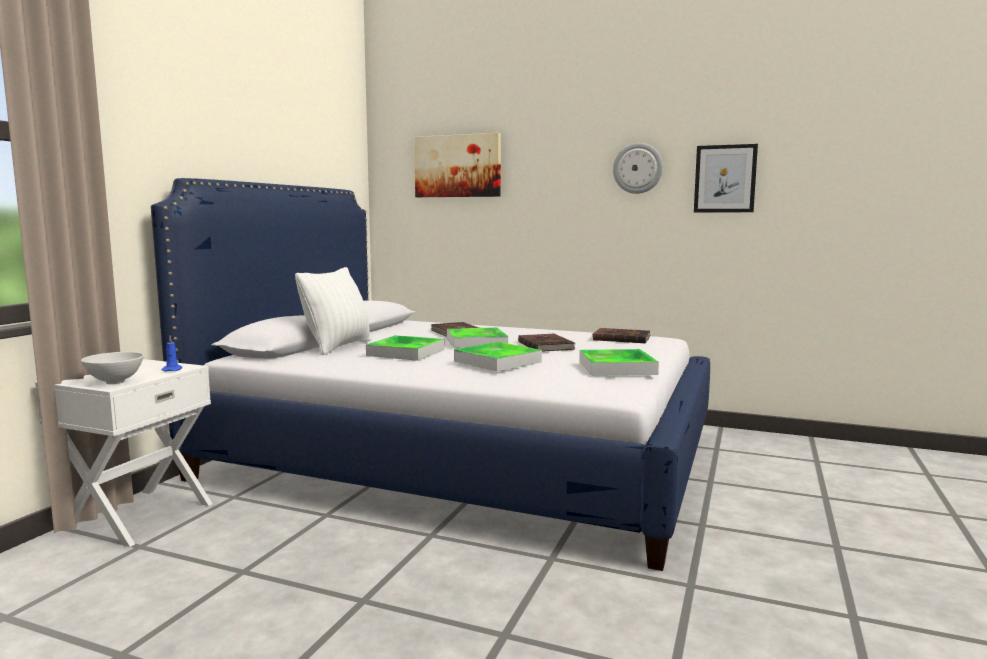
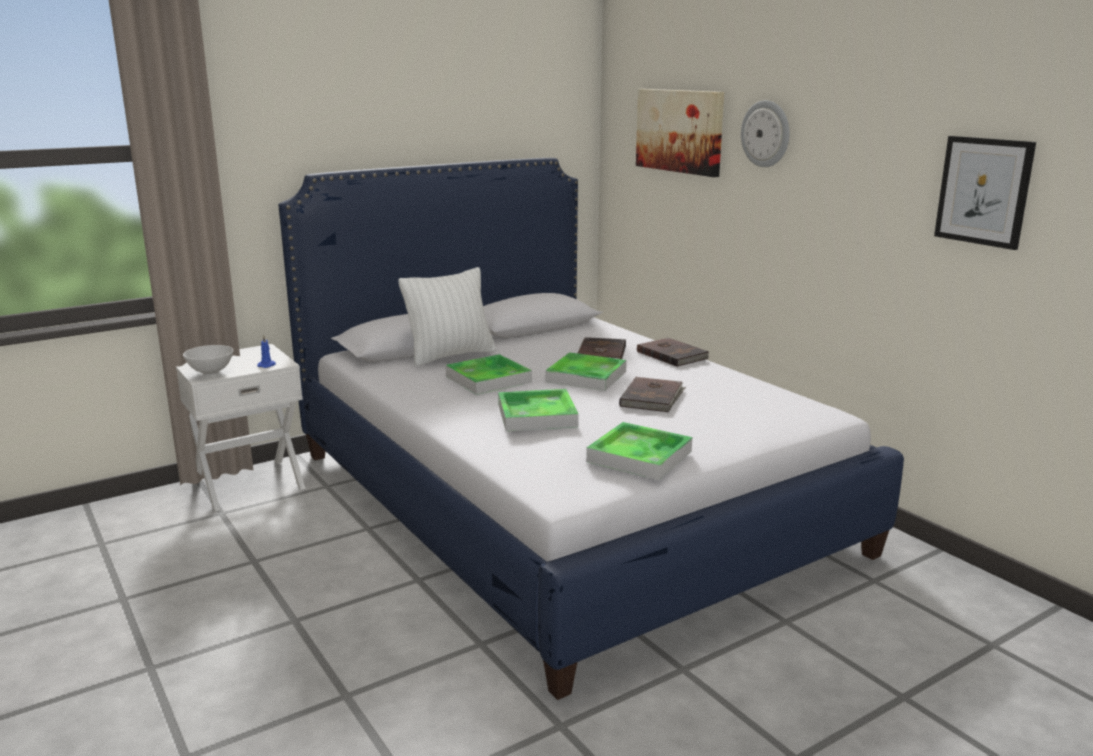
camera: 35 degrees right, 10 degrees up
brown book [592,328,651,344] -> brown book moved to [637,338,709,367]
wall clock [613,143,663,194] -> wall clock moved to [741,100,790,167]

